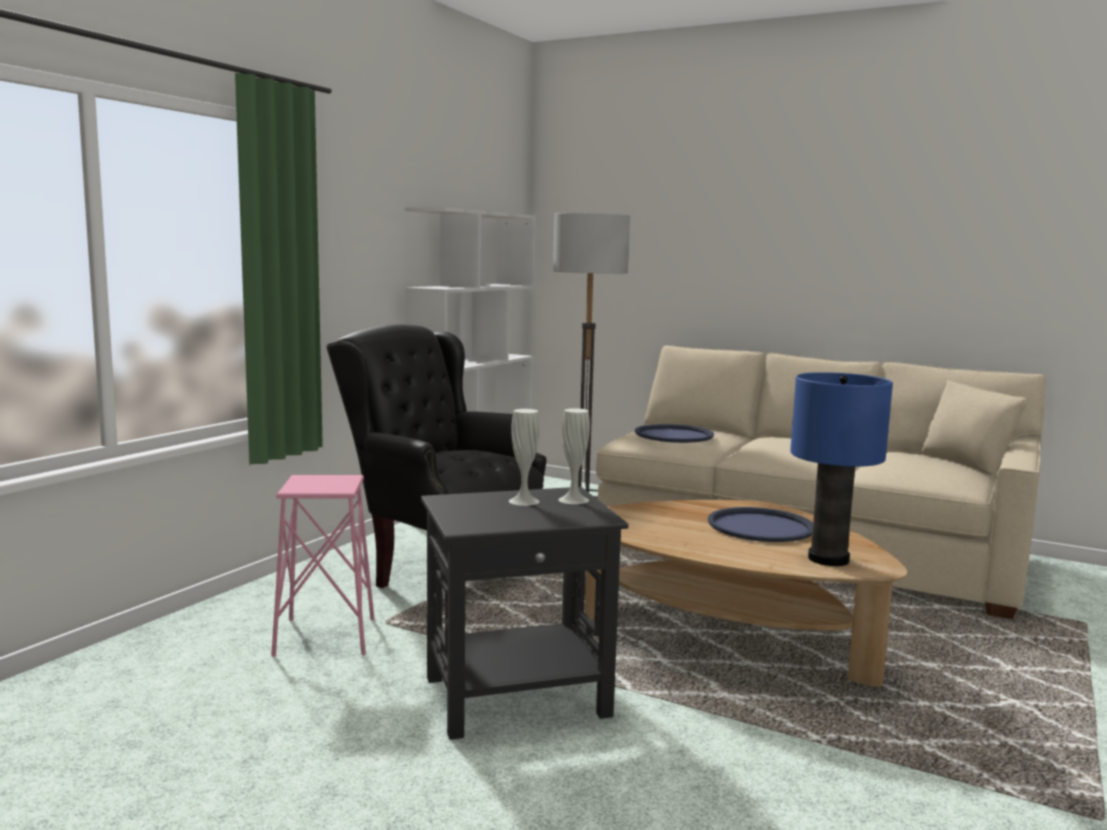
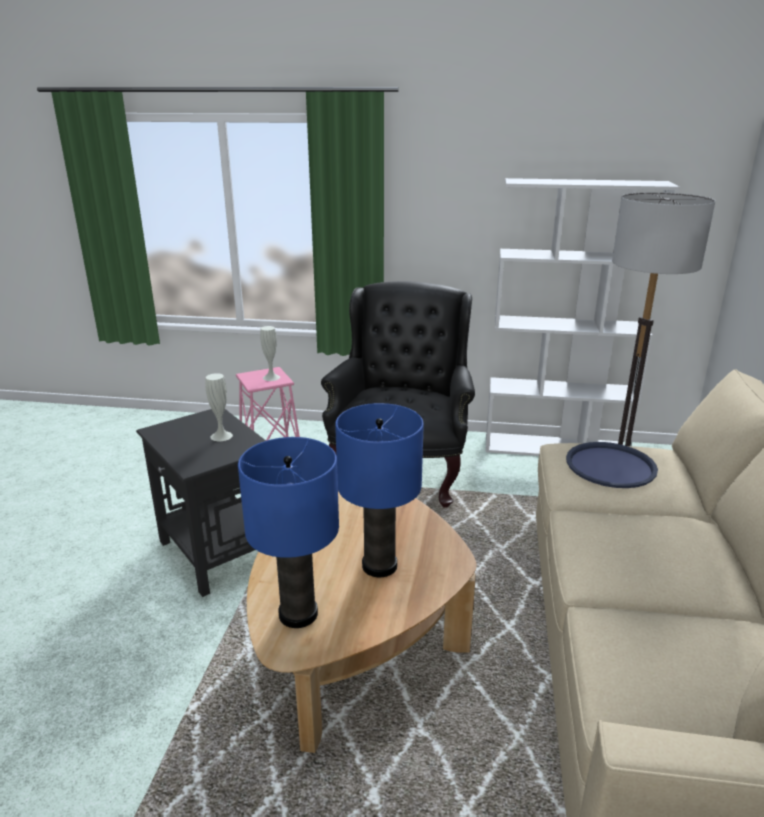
camera: 70 degrees right, 15 degrees up
white vase [559,408,590,504] -> white vase moved to [260,326,280,381]
blue tray [708,507,813,542] -> blue table lamp [335,403,424,577]

